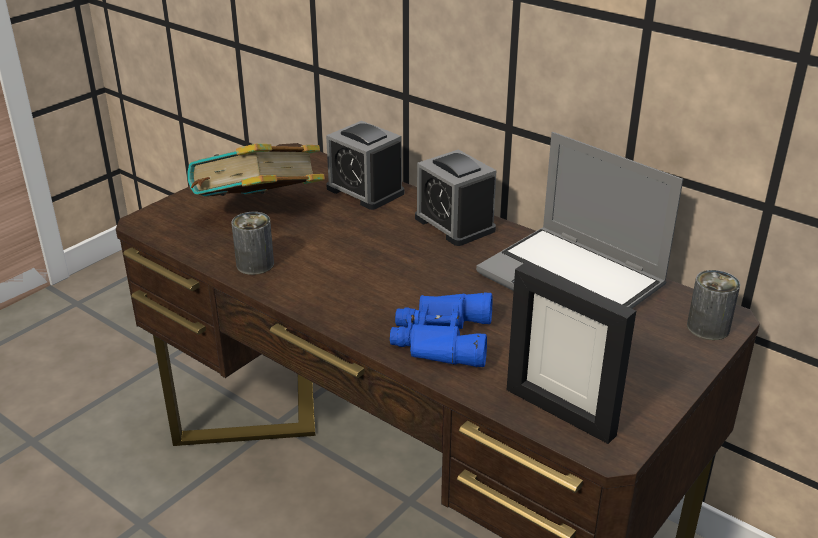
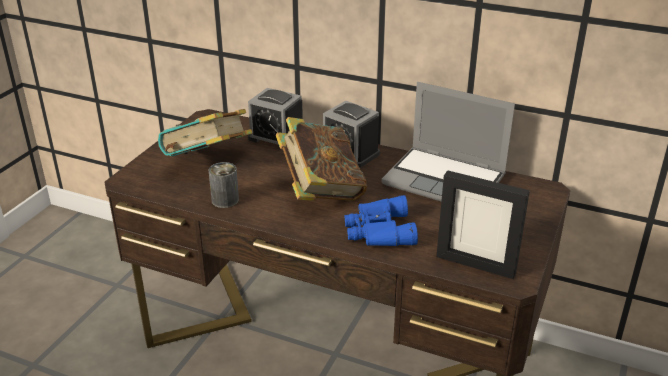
camera: 15 degrees left, 0 degrees up
can [687,270,740,340] -> none
none -> book [276,117,367,201]

